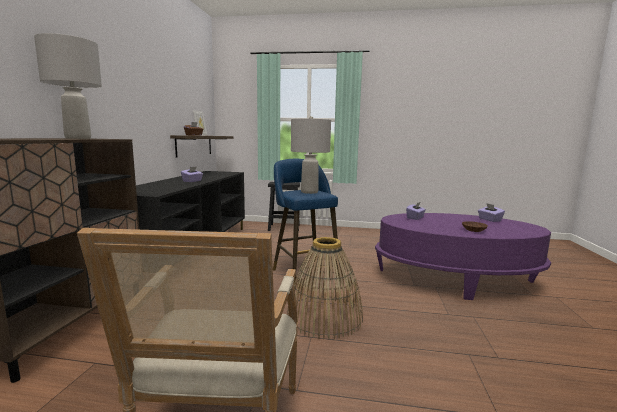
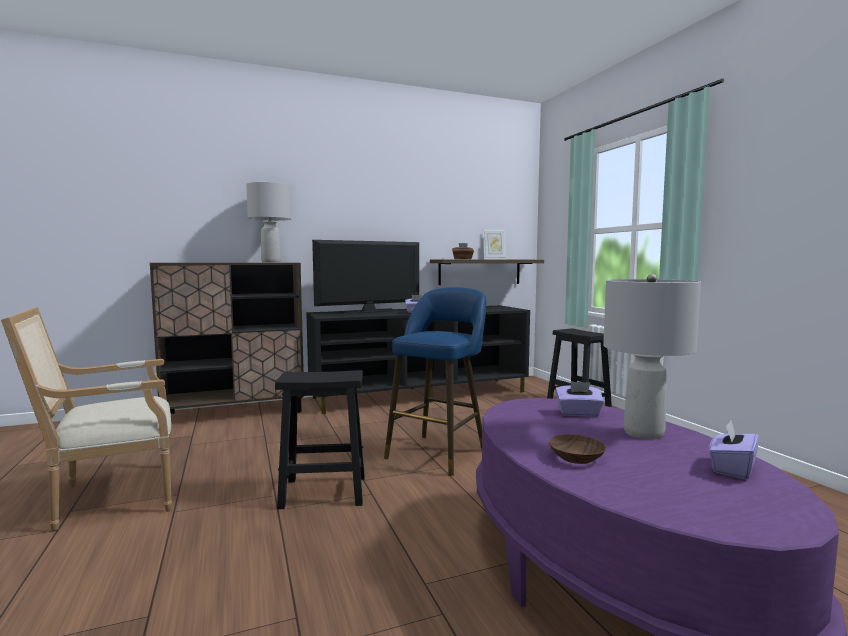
camera: 60 degrees right, 5 degrees down
basket [287,237,363,340] -> black stool [275,370,365,509]
grey table lamp [291,116,331,194] -> grey table lamp moved to [603,274,701,439]
none -> television [312,240,419,314]

